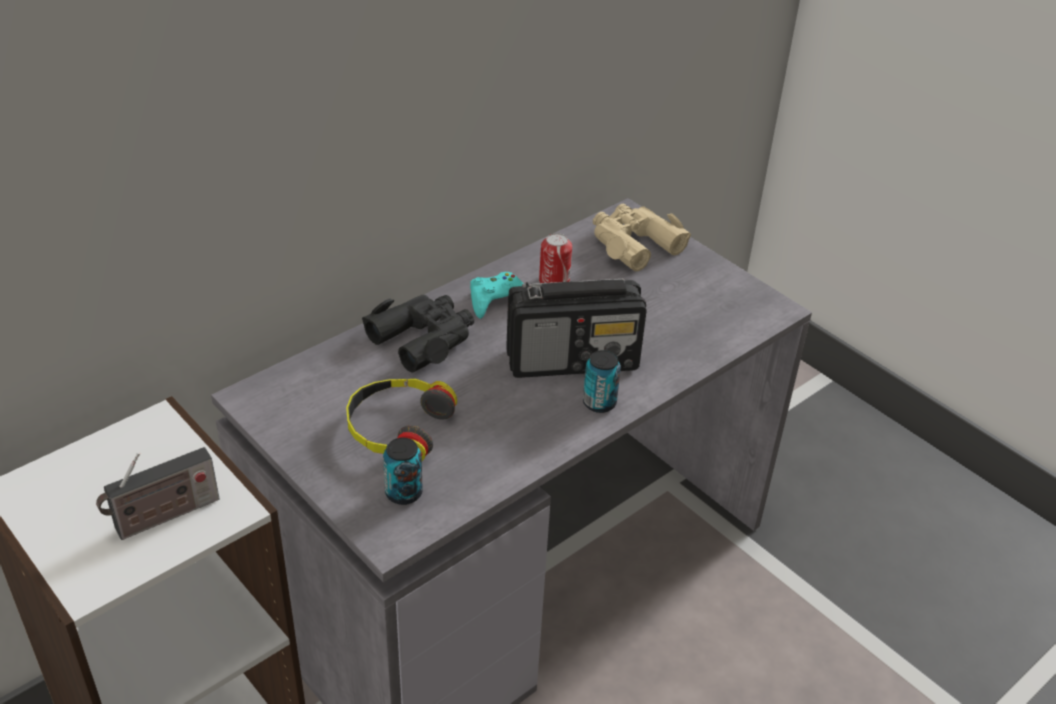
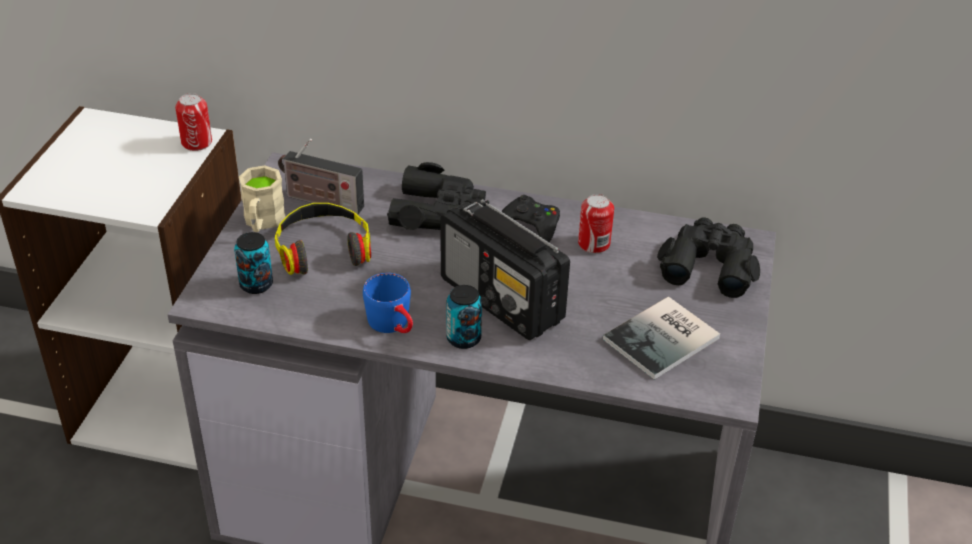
camera: 55 degrees right, 0 degrees up
radio [96,447,219,540] -> radio moved to [278,139,364,214]
turquoise game controller [470,272,524,319] -> black game controller [501,195,560,242]
beige binoculars [593,204,691,272] -> black binoculars [657,218,760,298]
none -> can [175,93,212,151]
none -> beige mug [239,165,286,232]
none -> blue mug [363,273,413,333]
none -> book [603,297,720,380]

